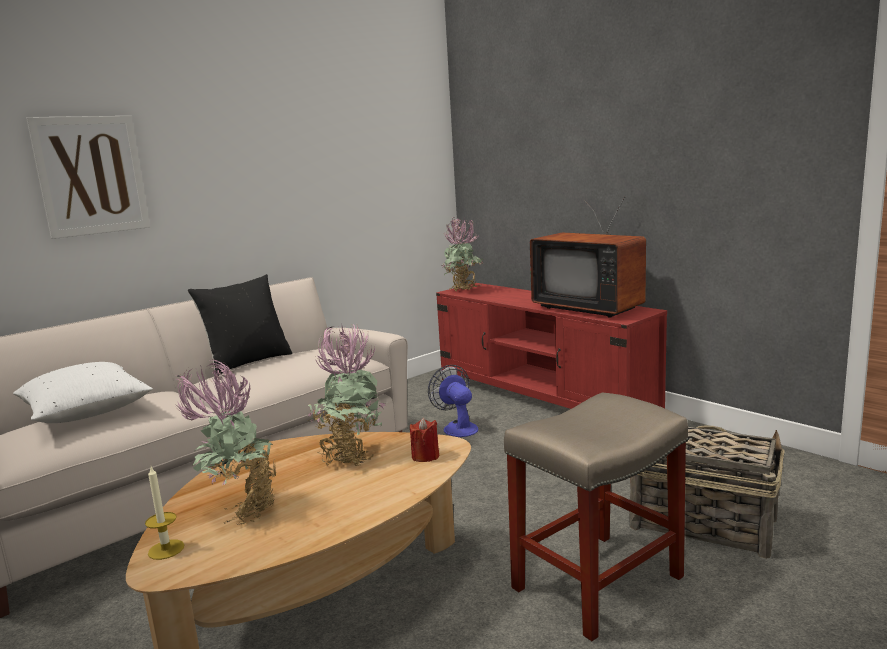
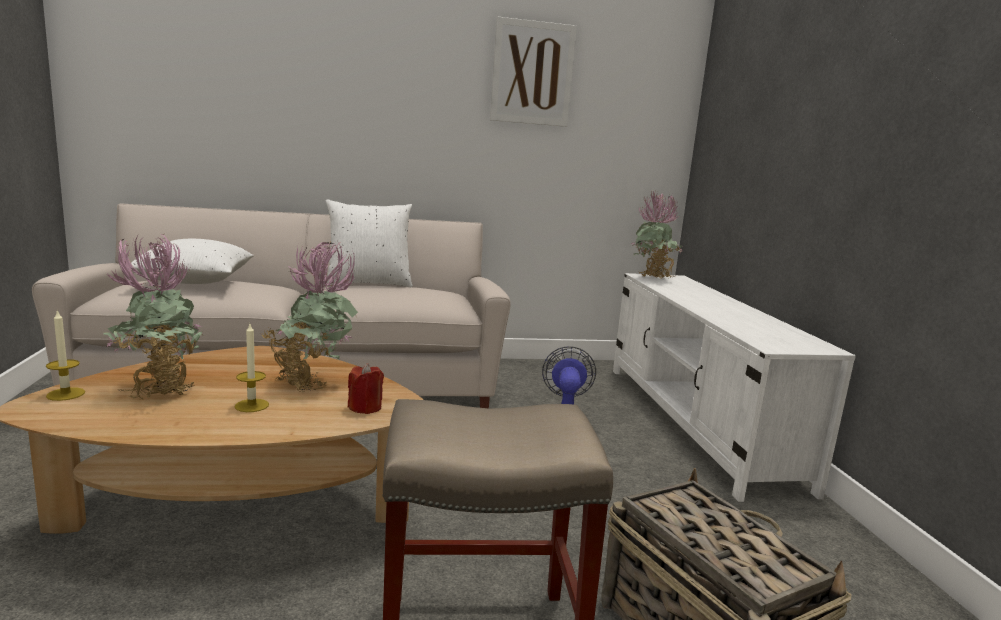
camera: 30 degrees right, 0 degrees up
picture [26,116,150,239] -> picture moved to [490,17,577,127]
black pillow [188,274,292,376] -> white pillow [326,199,413,287]
red tv stand [436,283,667,409] -> white tv stand [613,273,856,502]
television [530,197,646,318] -> none
none -> candle [235,324,269,412]

